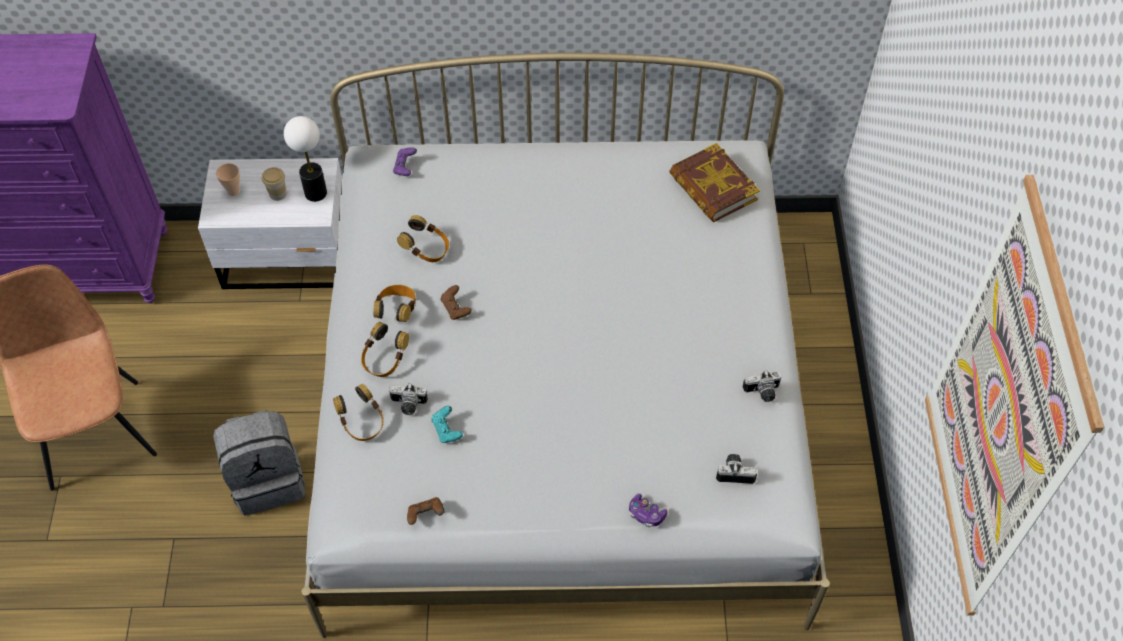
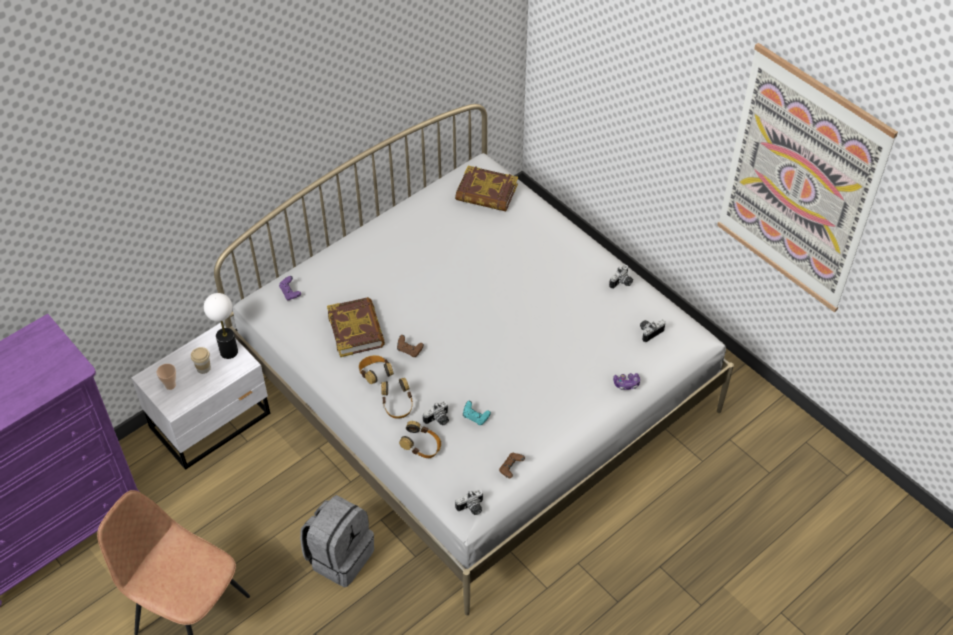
camera: 40 degrees left, 5 degrees down
headphones [397,215,449,262] -> book [327,297,385,357]
none -> camera [455,489,483,515]

